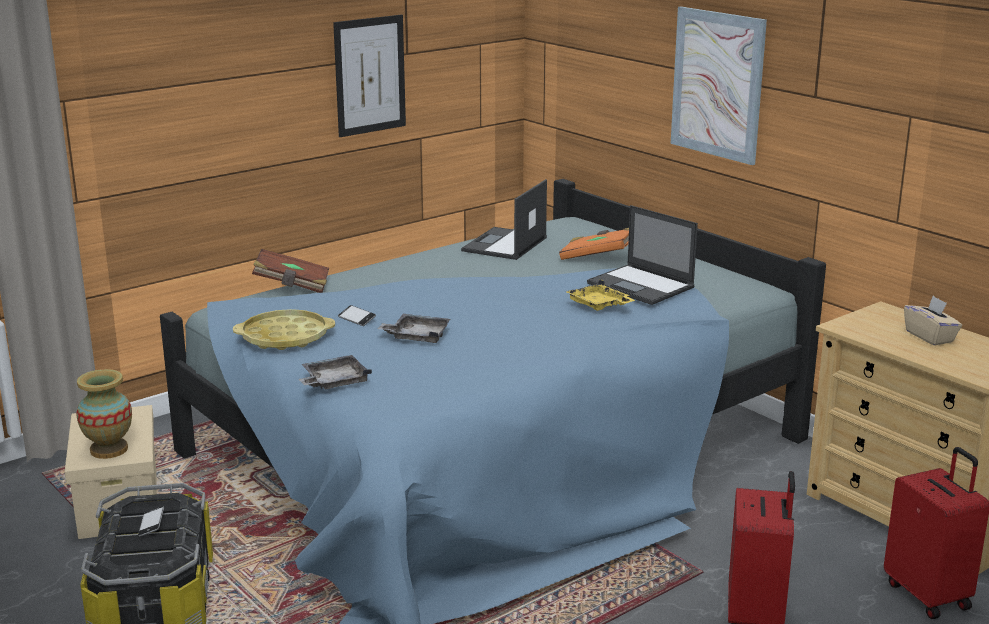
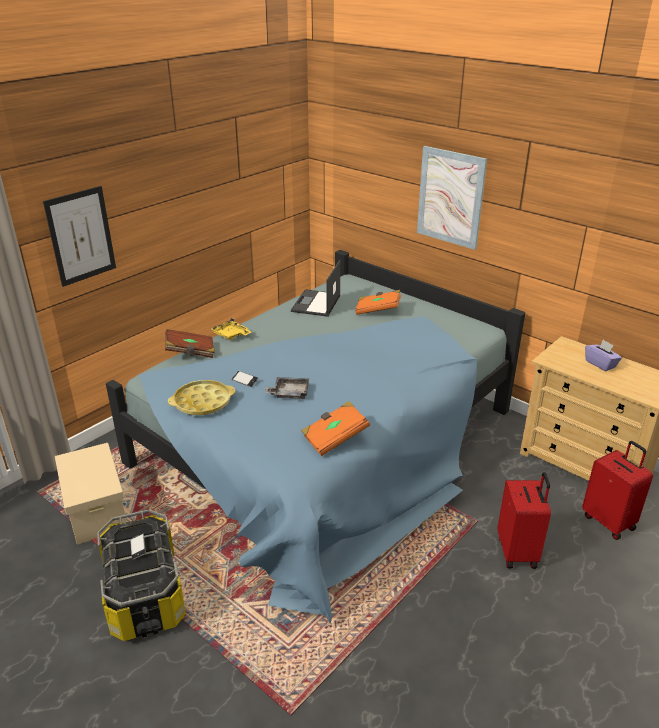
camera: 10 degrees left, 10 degrees up
vase [77,369,132,459] -> none
grey tray [299,355,372,389] -> none
picture [333,15,406,137] -> picture moved to [43,186,116,287]
yellow tray [566,279,635,311] -> yellow tray moved to [211,318,251,340]
laptop [587,205,698,305] -> none
beige tissue box [904,296,962,346] -> purple tissue box [585,340,622,371]
none -> orange book [301,401,370,456]

